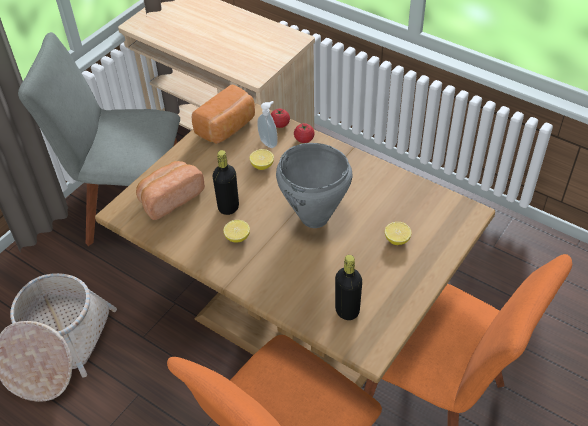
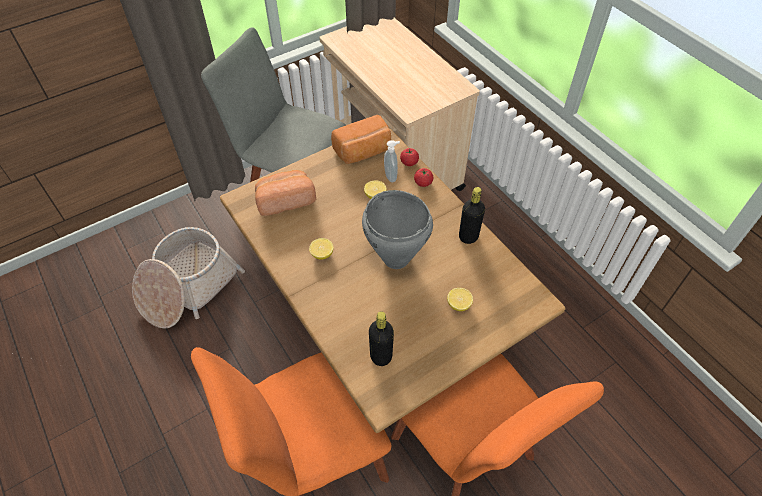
camera: 20 degrees right, 5 degrees up
black bottle [213,150,239,215] -> black bottle moved to [459,187,485,244]

